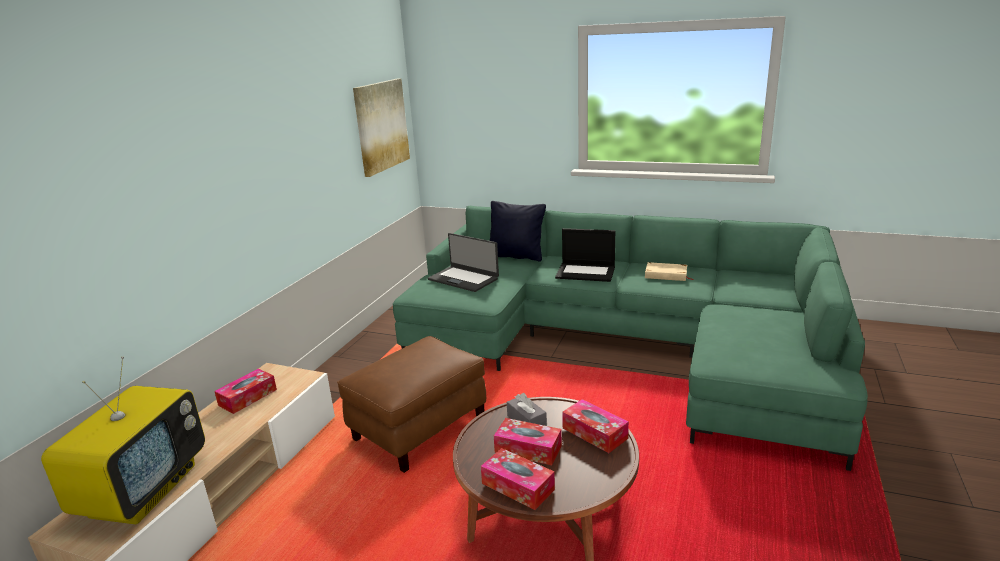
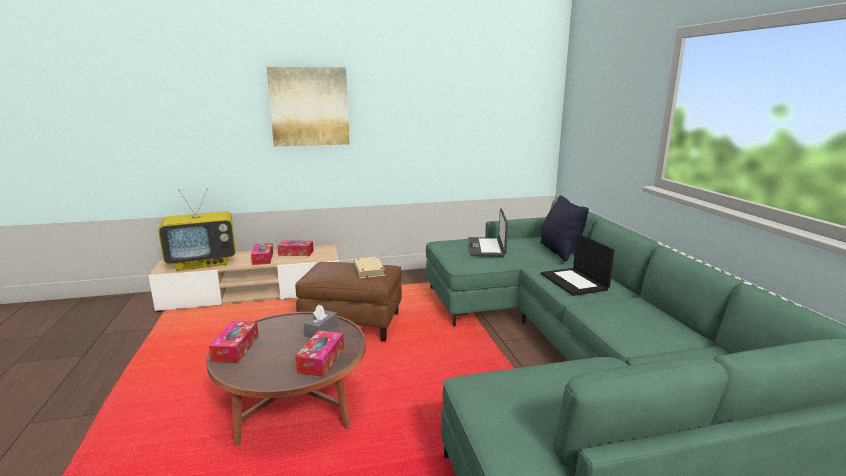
camera: 55 degrees right, 5 degrees down
picture [353,78,410,177] -> picture moved to [267,67,350,146]
tissue box [494,418,562,465] -> tissue box moved to [251,243,273,265]
beige book [645,262,693,281] -> beige book moved to [354,257,385,280]

